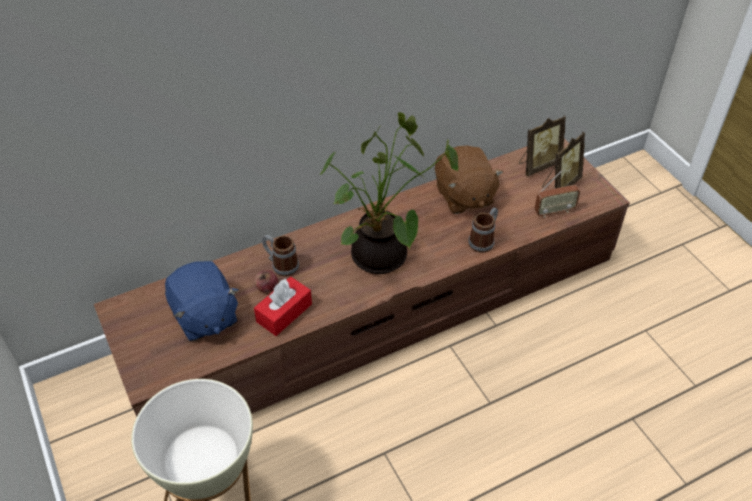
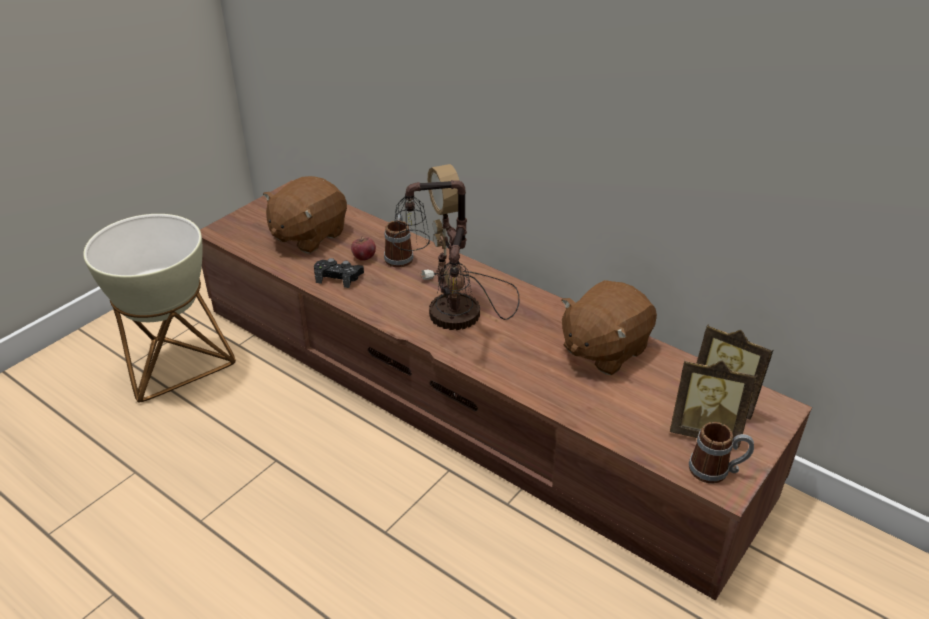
camera: 65 degrees right, 10 degrees down
blue plush toy [165,261,239,341] -> brown plush toy [263,176,347,253]
red tissue box [254,277,312,336] -> black game controller [314,258,364,288]
potted plant [320,112,458,274] -> table lamp [392,164,519,330]
mug [468,207,498,253] -> mug moved to [689,422,754,484]
radio [534,170,580,217] -> none

